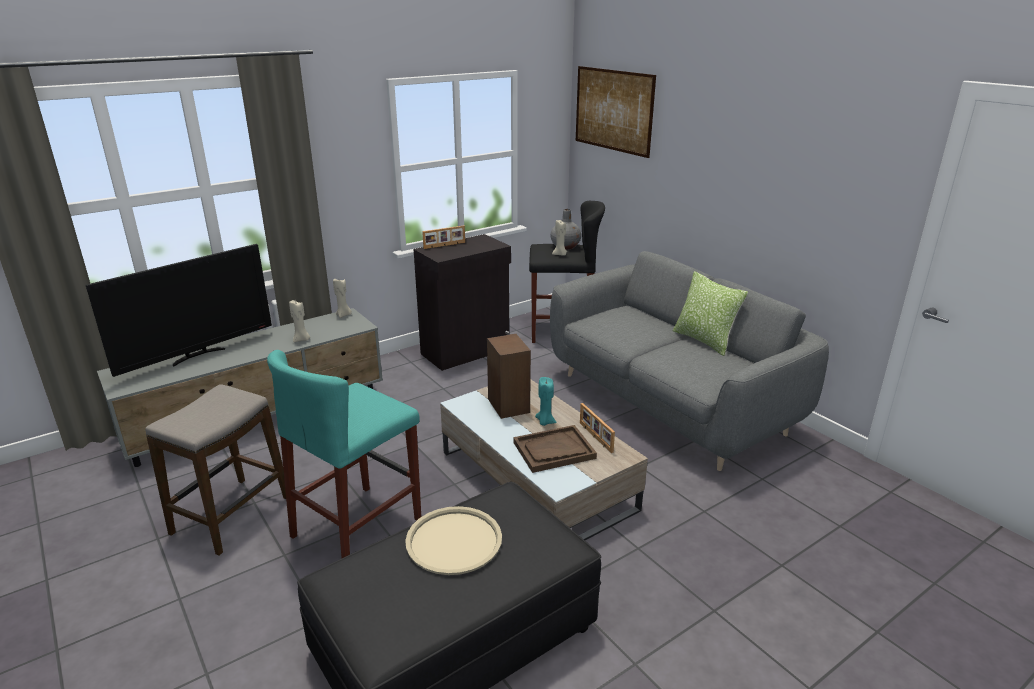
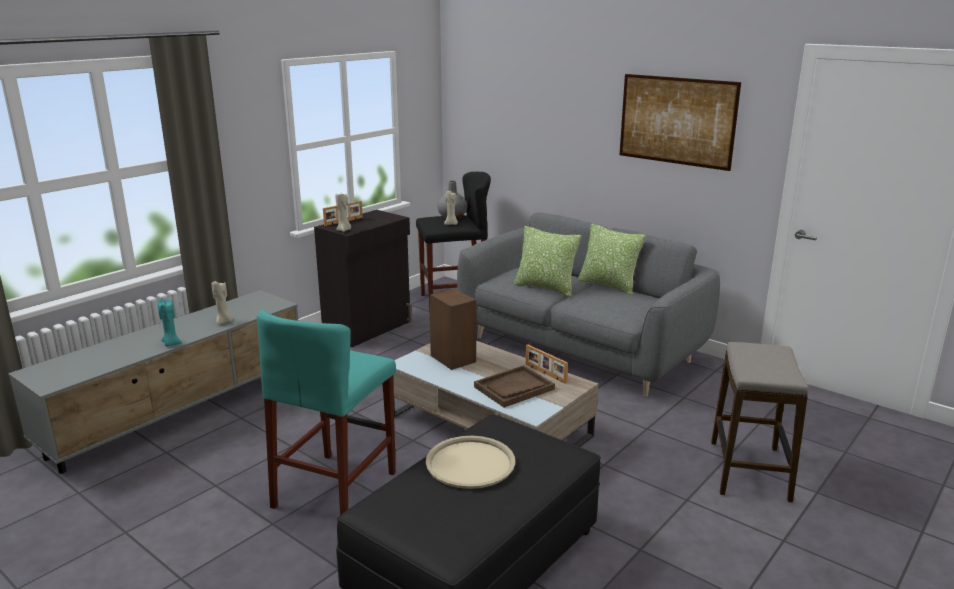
camera: 15 degrees left, 5 degrees down
television [86,244,272,377] -> none
stool [145,384,286,556] -> stool moved to [711,342,809,502]
beige candle [333,279,352,318] -> beige candle moved to [335,194,351,232]
turquoise candle [535,377,556,426] -> turquoise candle moved to [158,299,182,347]
picture [576,66,656,158] -> picture moved to [620,74,741,171]
none -> pillow [514,226,582,297]

